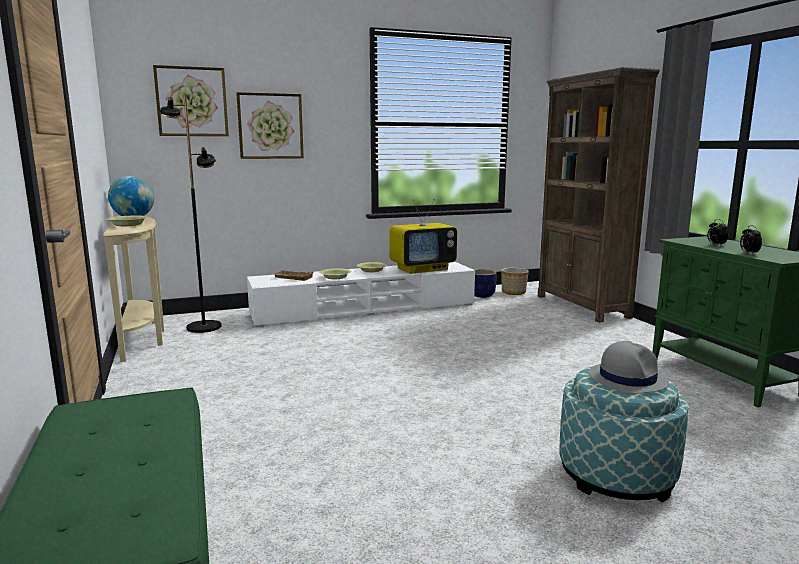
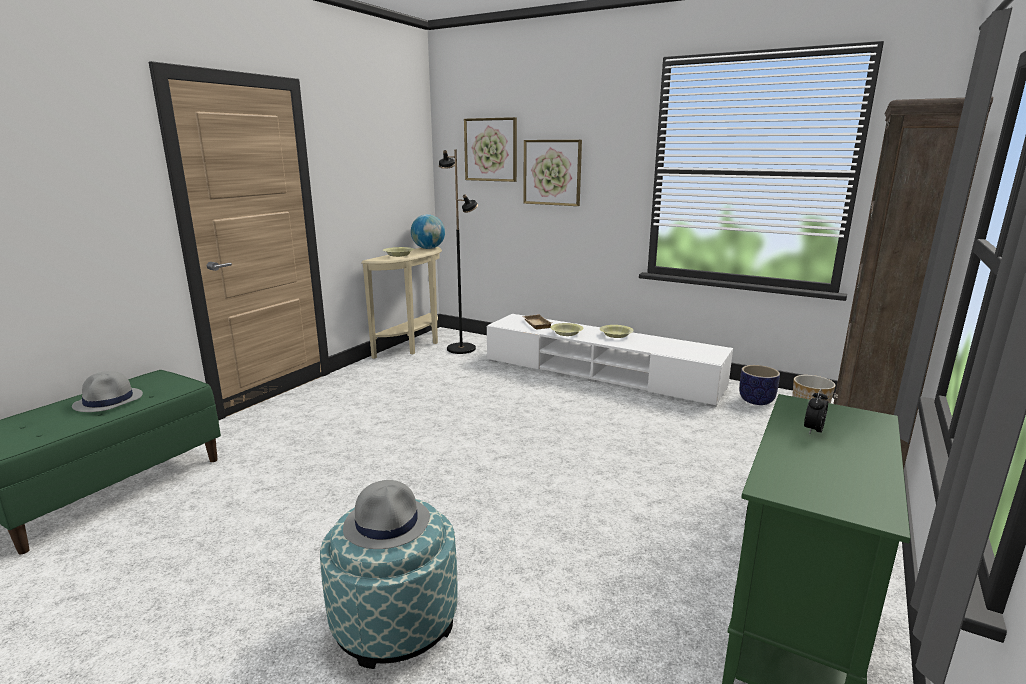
camera: 50 degrees right, 5 degrees up
television [389,199,457,274] -> none
alarm clock [740,225,762,254] -> none
none -> grey hat [72,371,143,412]

